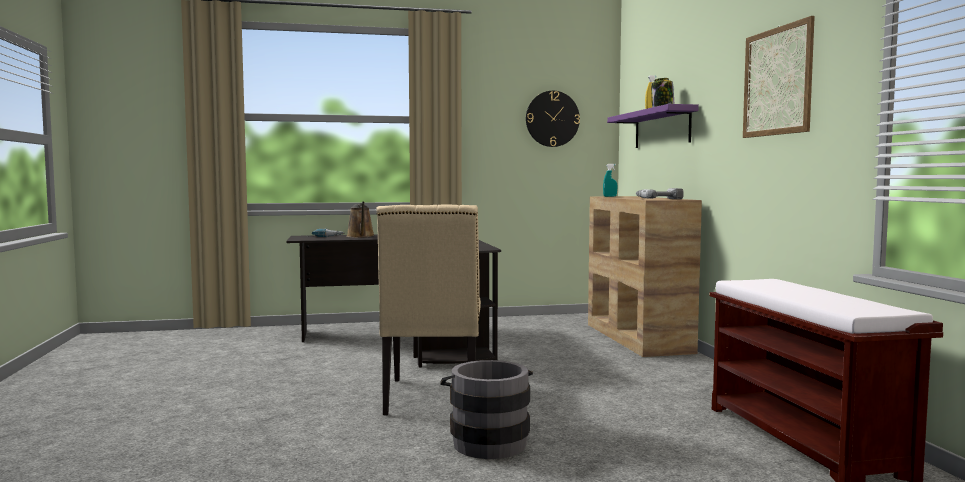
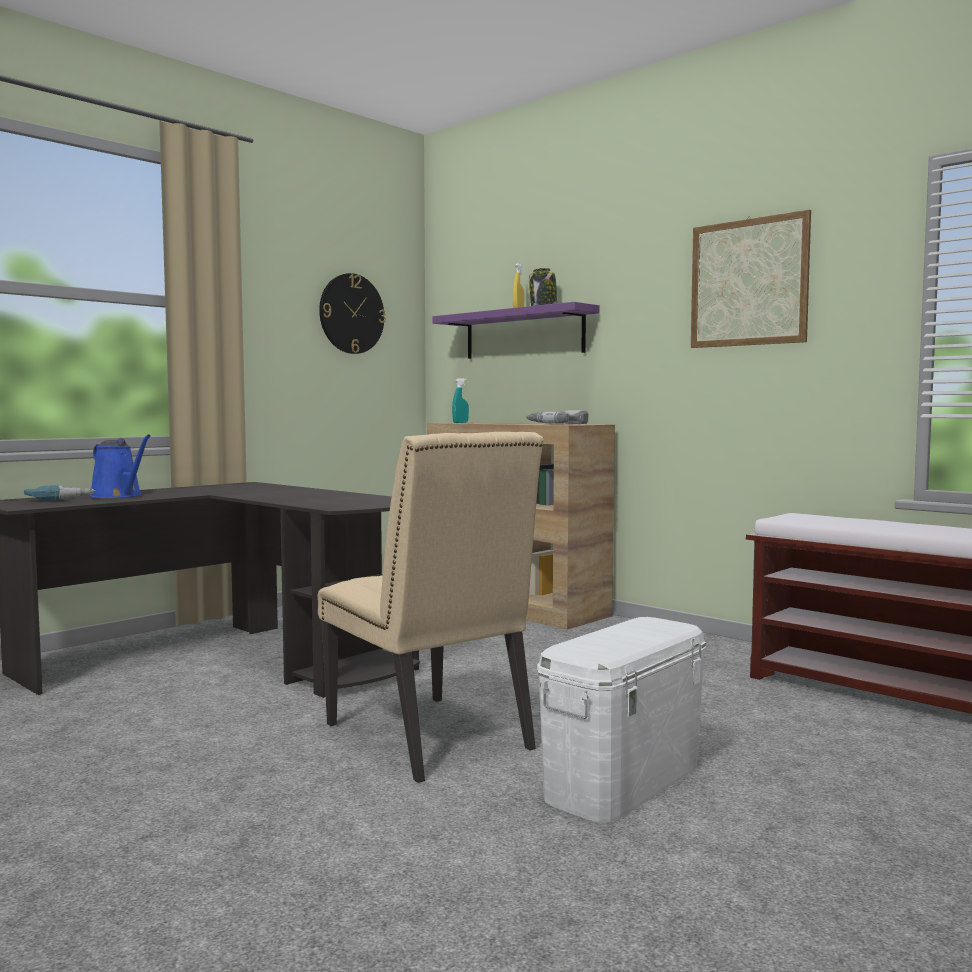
camera: 35 degrees left, 0 degrees up
brown watering can [346,201,375,238] -> blue watering can [90,434,150,498]
grey bucket [440,360,533,459] -> white storage box [537,617,706,823]

